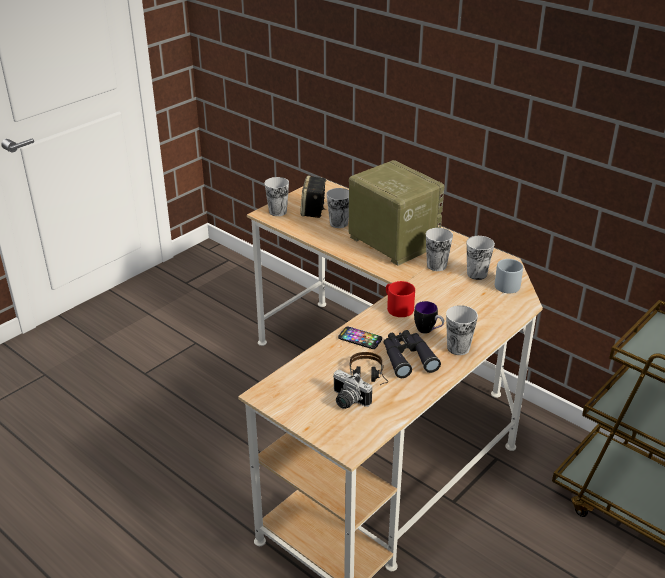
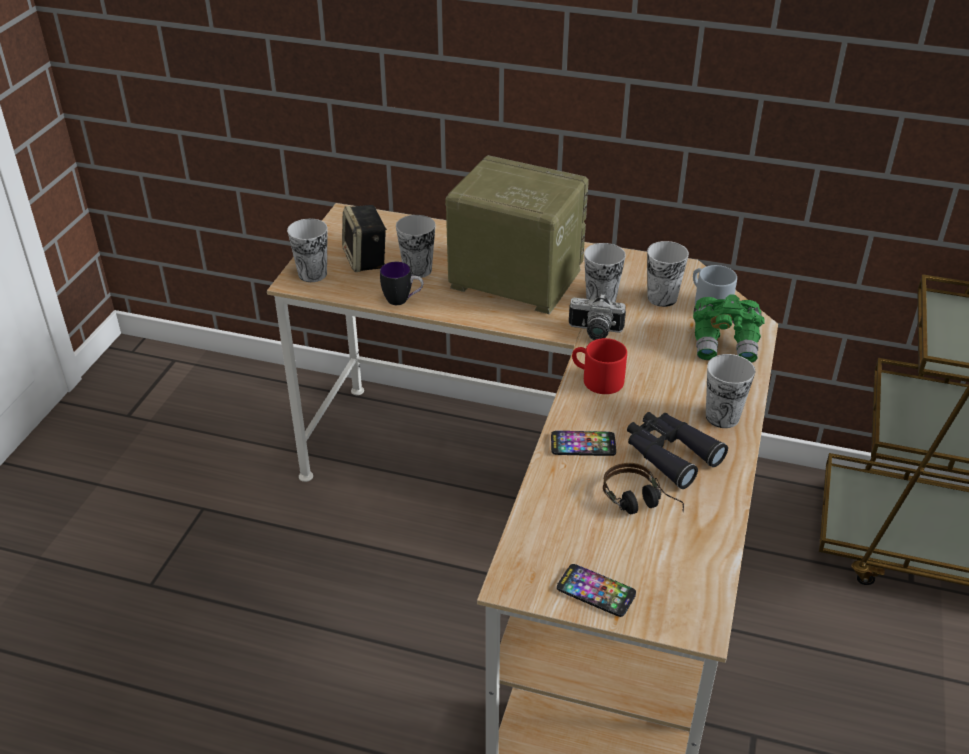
camera: 25 degrees left, 5 degrees up
camera [333,370,372,409] -> camera moved to [569,294,626,340]
mug [414,301,444,334] -> mug moved to [380,262,423,305]
none -> phone [557,564,636,617]
none -> green binoculars [693,294,764,363]

